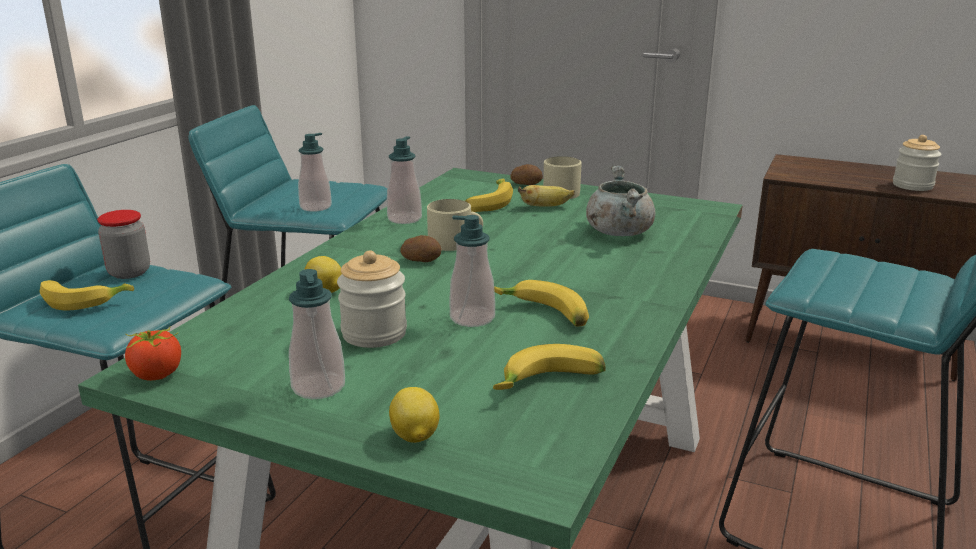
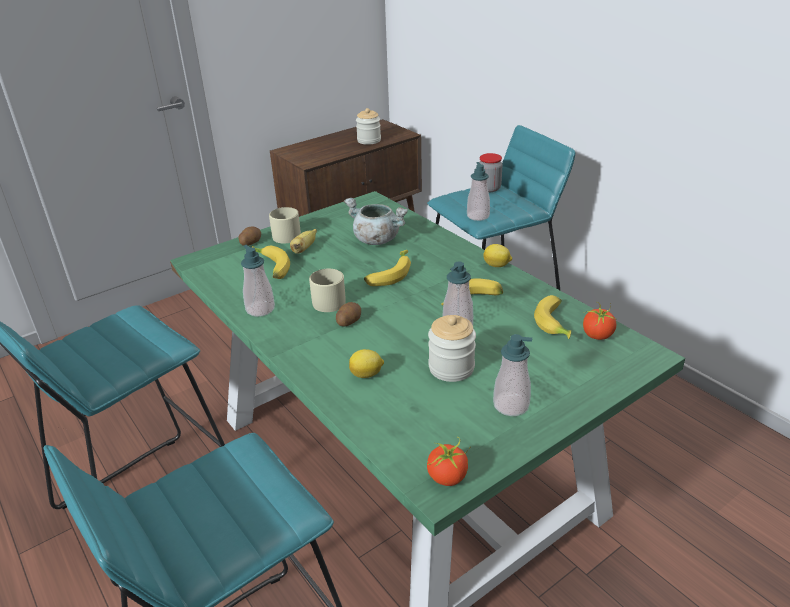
camera: 60 degrees left, 10 degrees up
banana [40,280,134,310] -> banana moved to [364,250,411,286]
jar [97,210,150,279] -> jar moved to [479,153,503,192]
soap dispenser [298,133,332,212] -> soap dispenser moved to [467,162,490,221]
lemon [389,387,439,443] -> lemon moved to [483,244,512,267]
none -> tomato [583,302,616,340]

